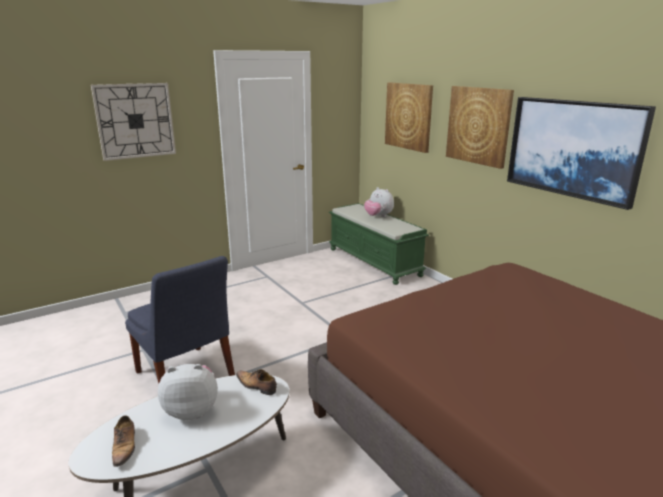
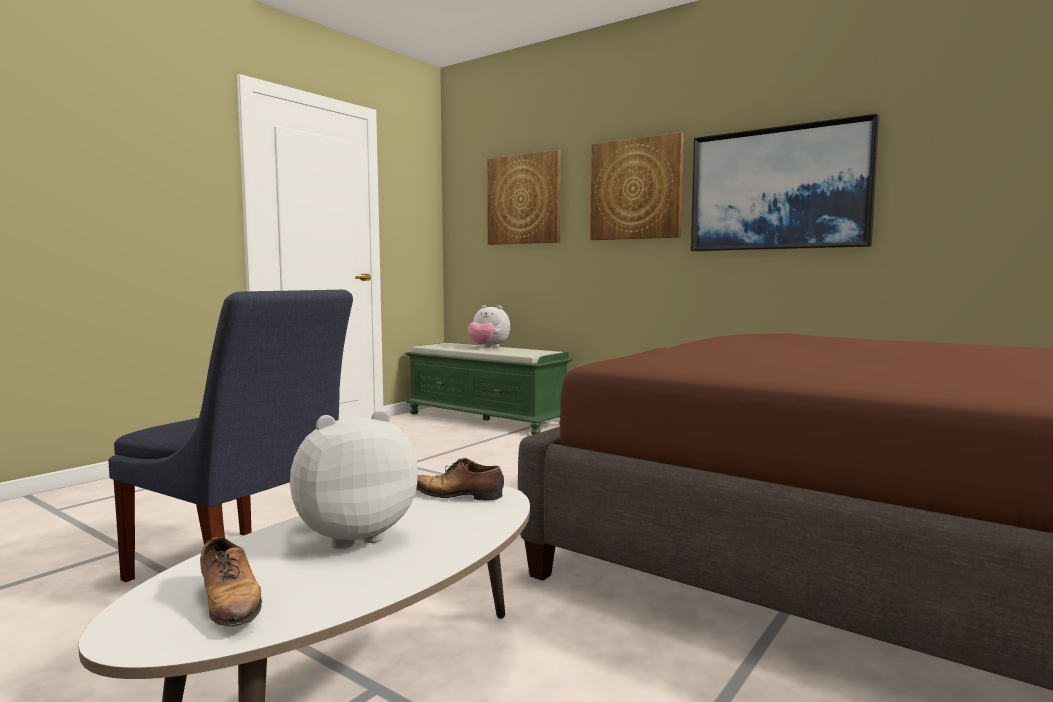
camera: 20 degrees left, 15 degrees down
wall clock [91,83,176,161] -> none

